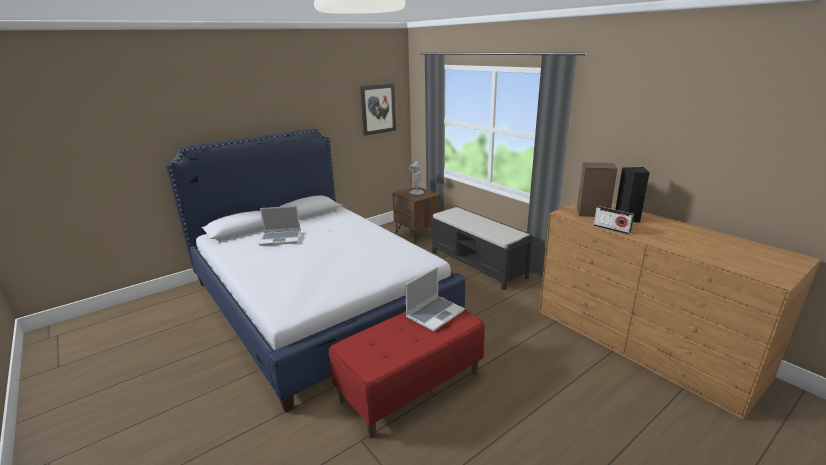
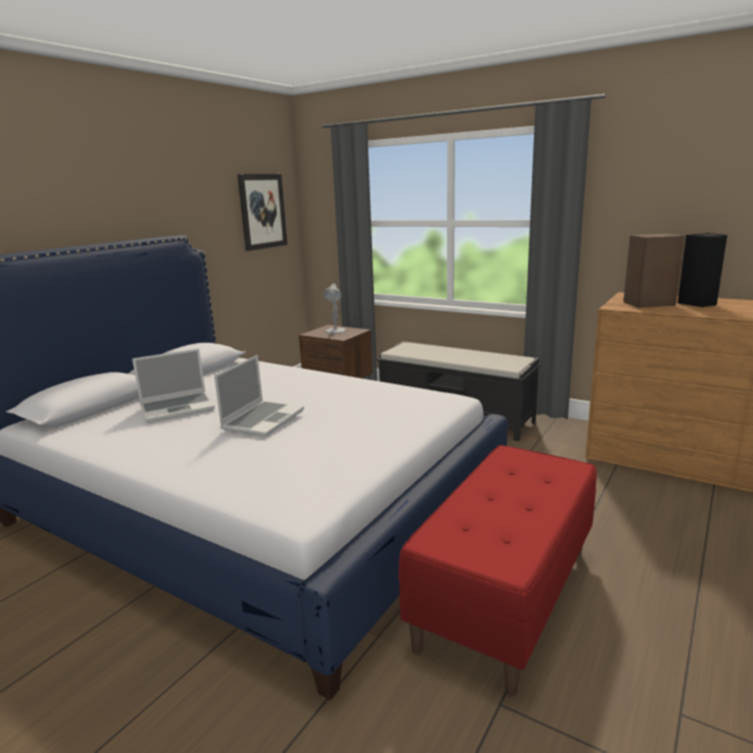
camera: 20 degrees left, 5 degrees down
laptop [405,266,465,331] -> laptop moved to [214,355,304,436]
radio [593,206,634,235] -> none

